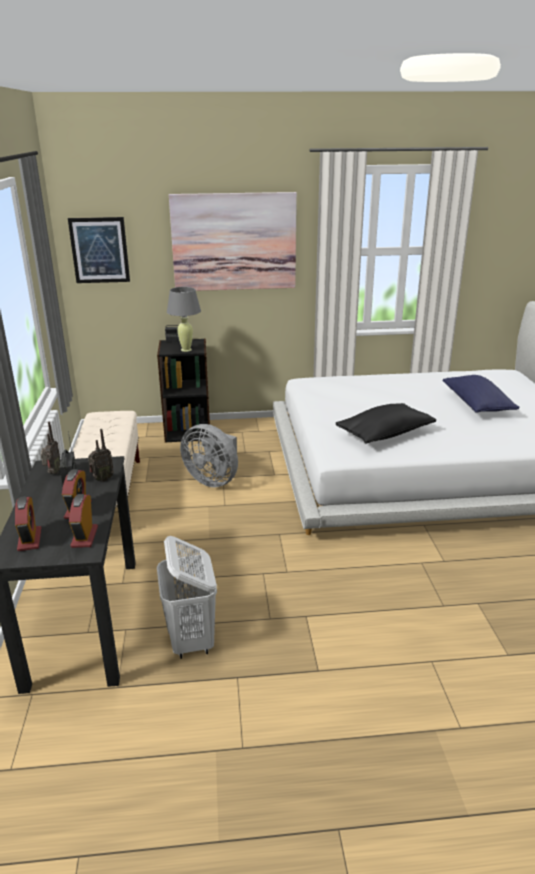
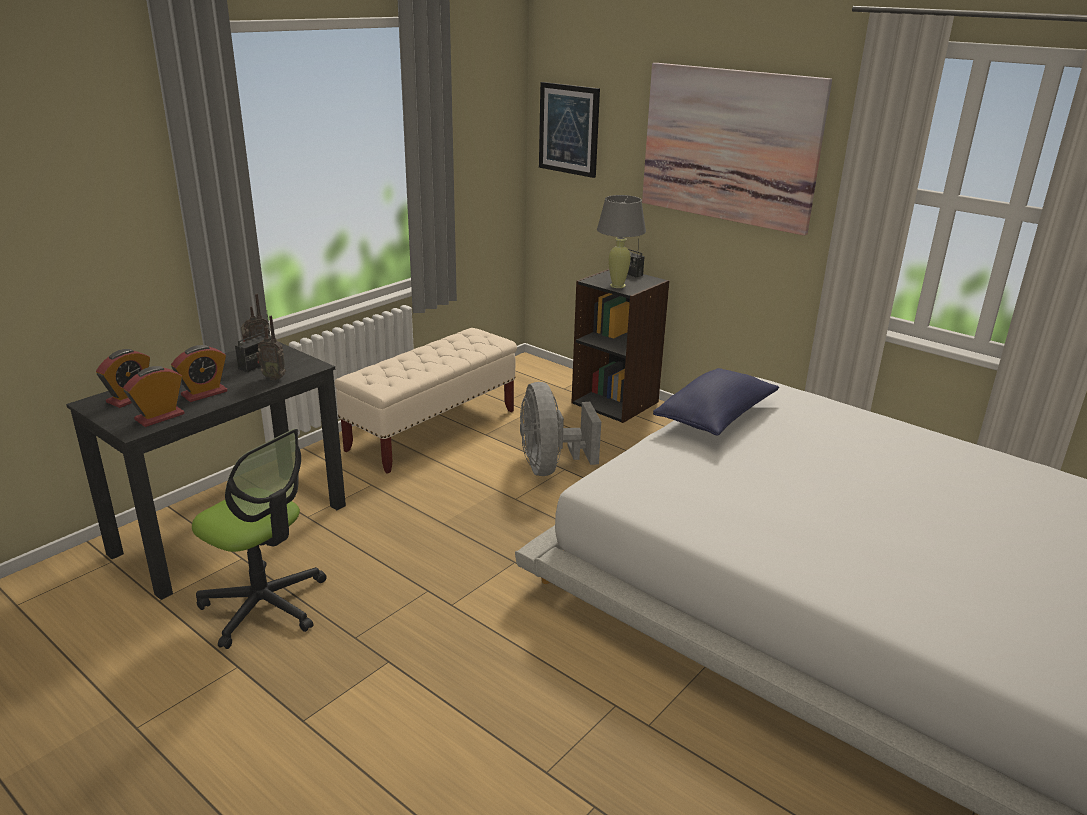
camera: 45 degrees right, 0 degrees up
white laundry basket [157,536,217,659] -> office chair [192,429,327,649]
black pillow [336,403,436,444] -> none
blue pillow [443,375,520,413] -> blue pillow moved to [653,368,779,436]

